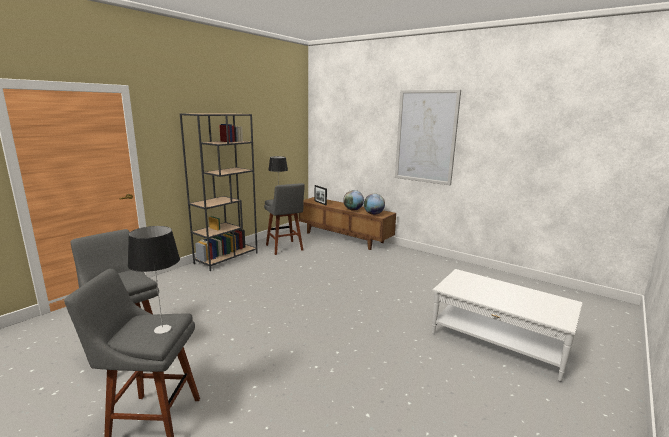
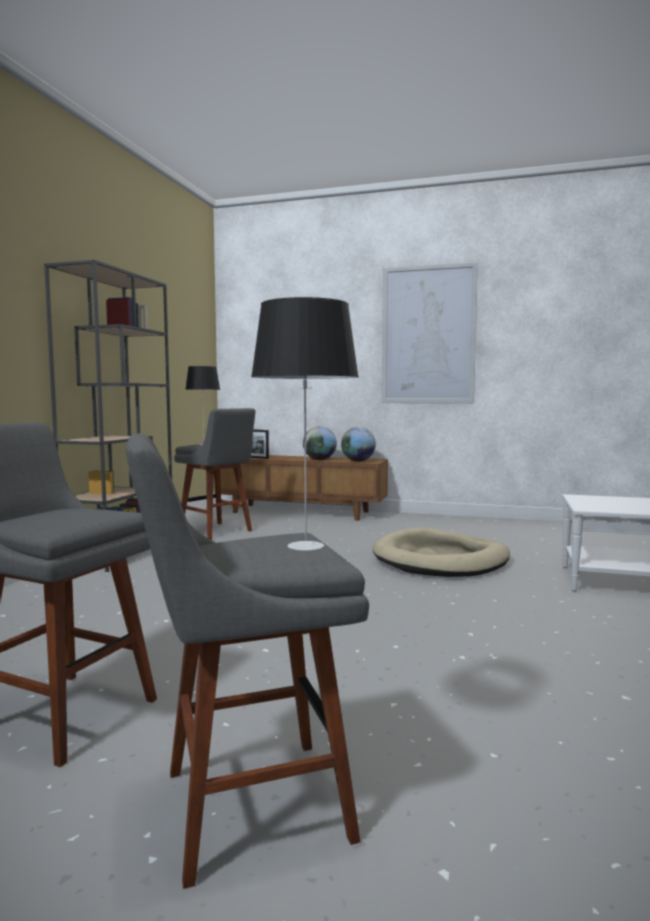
camera: 20 degrees left, 10 degrees down
none -> beige dog bed [373,528,510,577]

